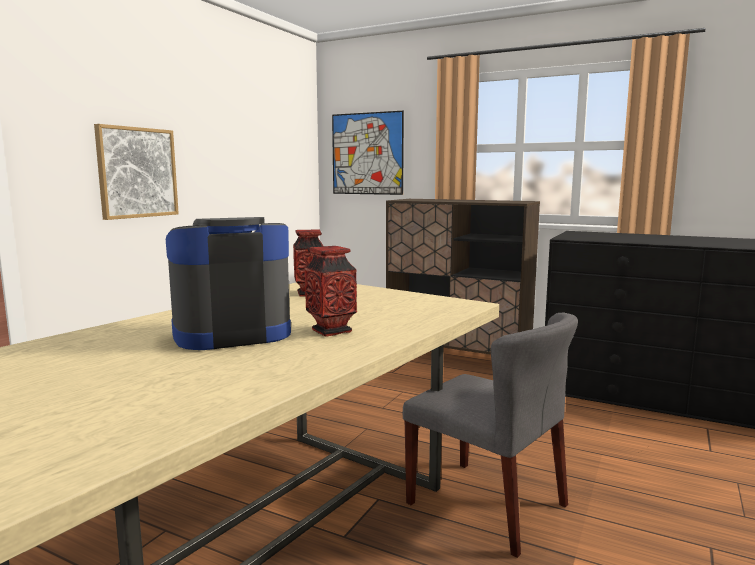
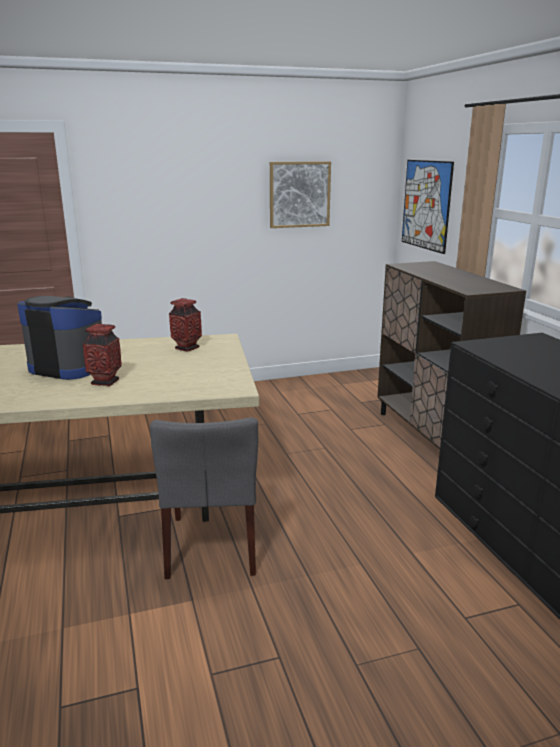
camera: 45 degrees right, 10 degrees up
picture [94,124,179,220] -> picture moved to [270,161,331,228]

